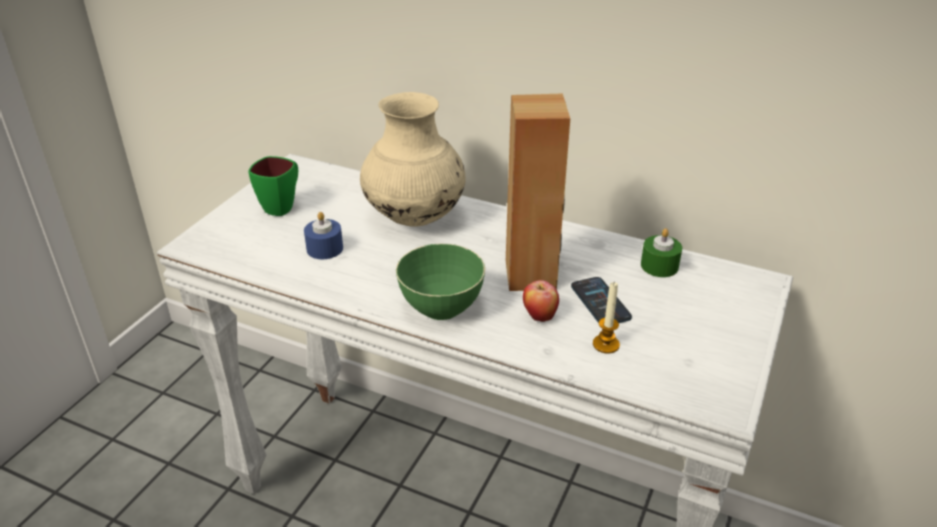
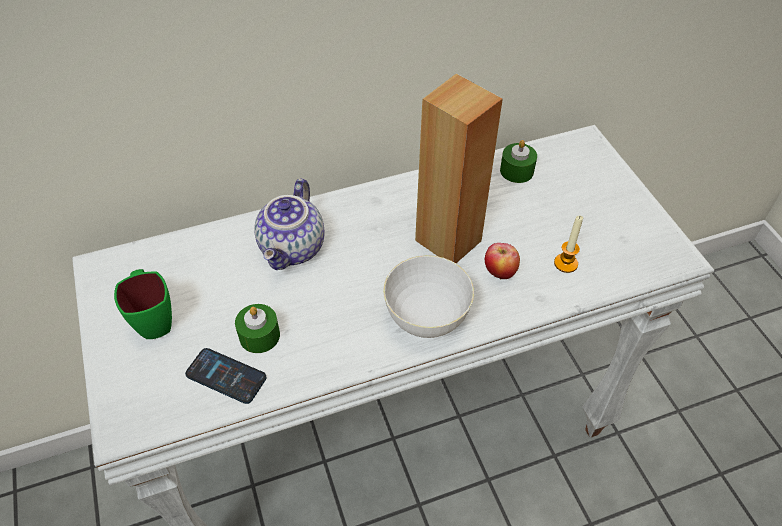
camera: 45 degrees left, 15 degrees up
blue candle [304,212,343,259] -> green candle [235,304,280,353]
beige vase [360,92,465,227] -> teapot [254,178,325,270]
green bowl [396,243,485,320] -> white bowl [383,255,474,338]
phone [571,277,632,323] -> phone moved to [185,348,267,404]

